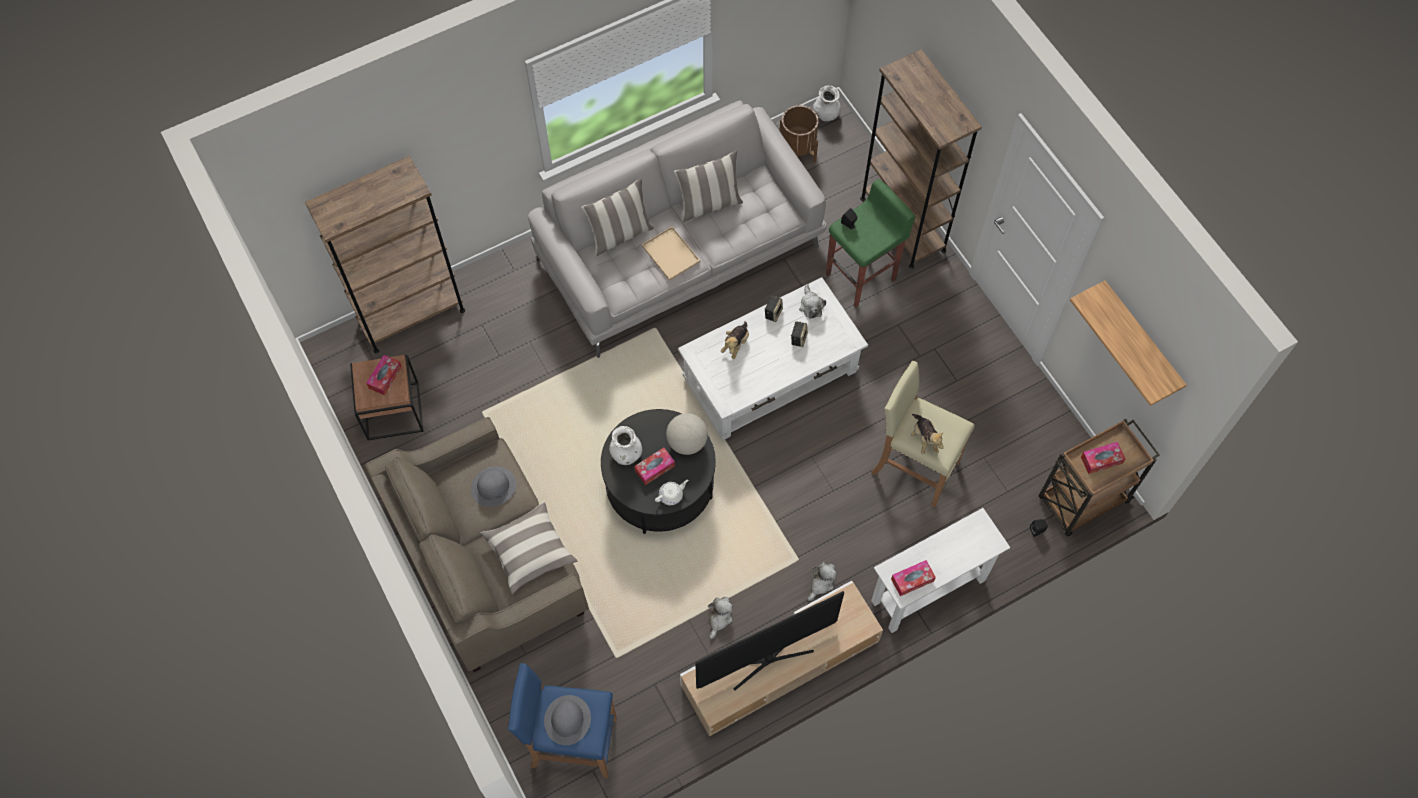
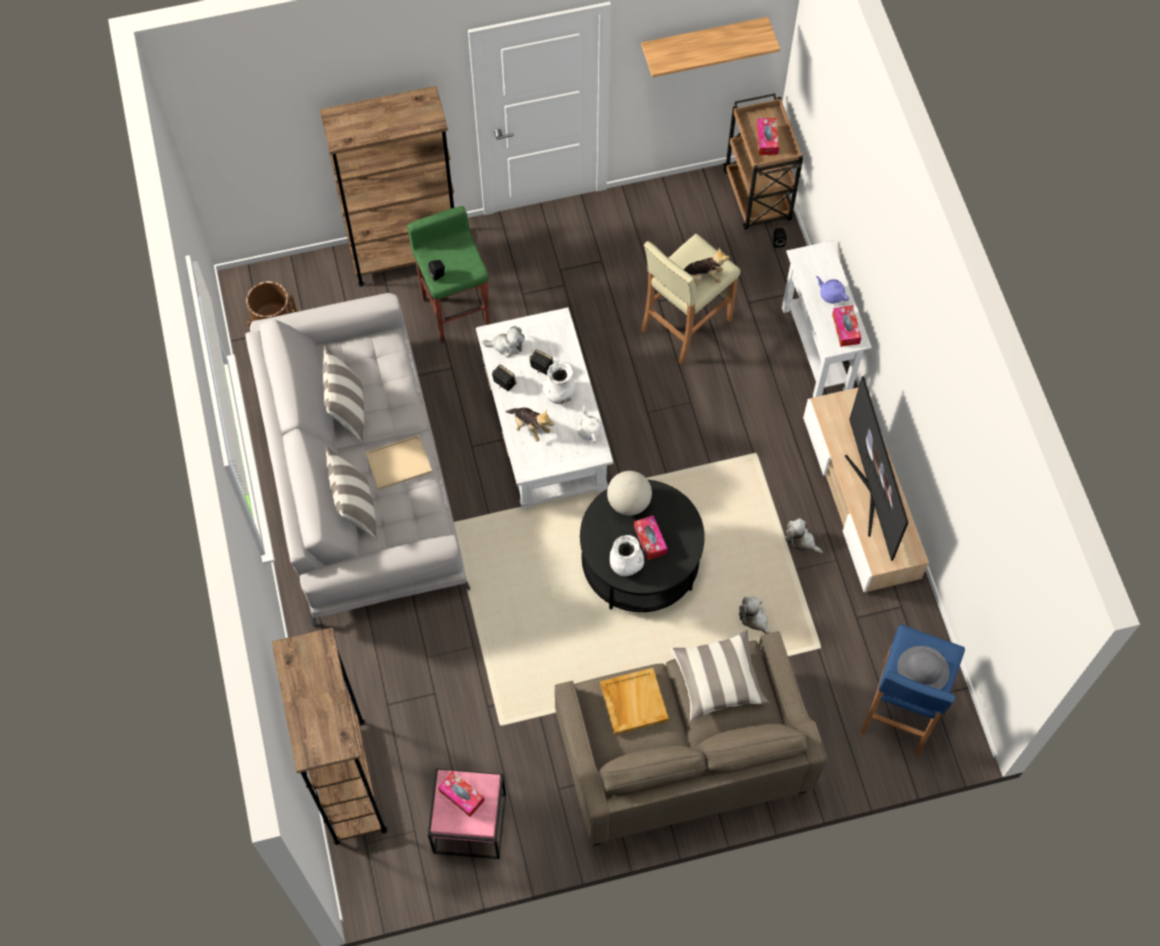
camera: 75 degrees left, 0 degrees up
brown side table [350,355,424,441] -> pink side table [428,768,506,859]
grey hat [471,466,517,507] -> beige tray [600,668,669,735]
white teapot [655,480,688,505] -> white teapot moved to [577,406,602,443]
plush toy [807,562,837,601] -> plush toy moved to [739,596,772,634]
white vase [813,86,841,121] -> white vase moved to [542,362,576,404]
none -> purple teapot [816,276,850,304]

